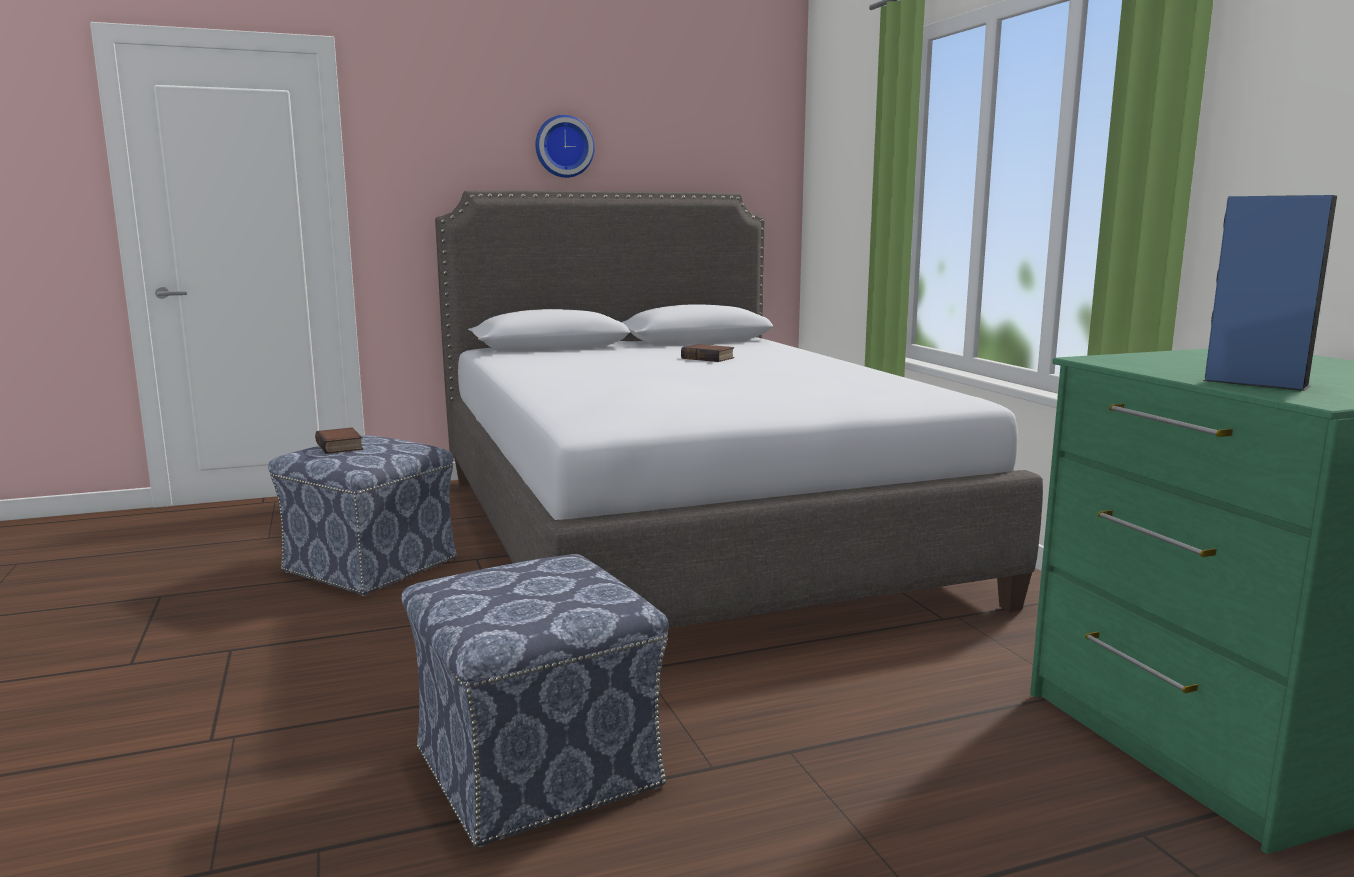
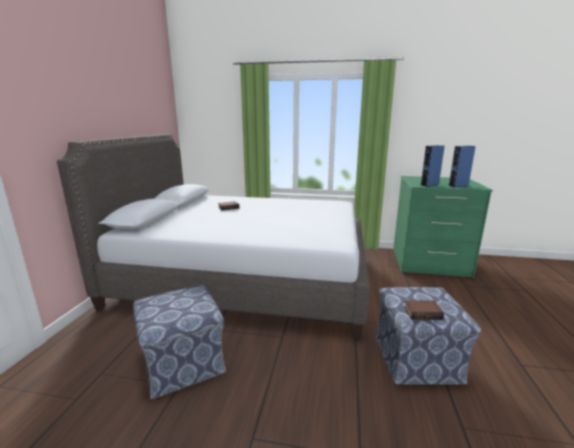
camera: 60 degrees left, 5 degrees up
book [315,428,363,454] -> book moved to [404,300,444,320]
wall clock [535,115,595,178] -> none
none -> blue speaker [420,145,445,187]

